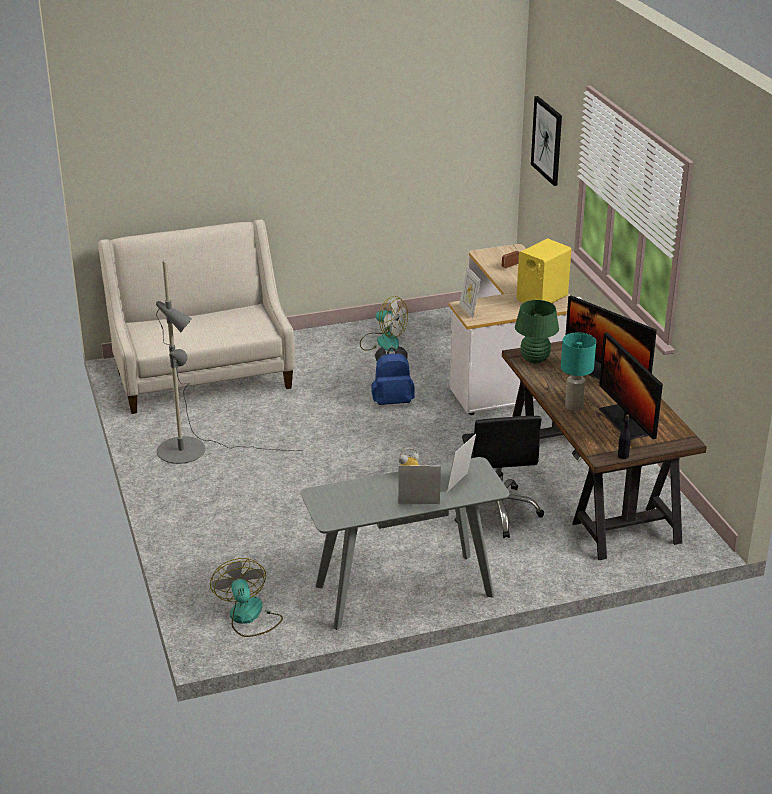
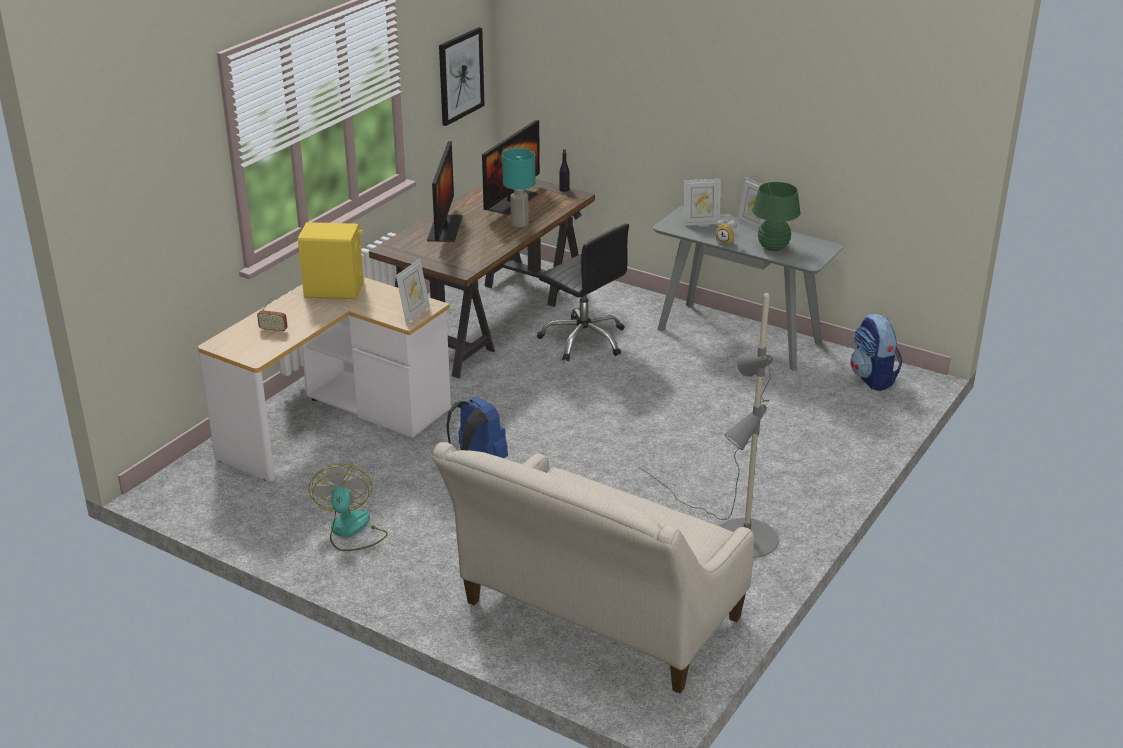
camera: 130 degrees left, 0 degrees up
fan [210,558,283,637] -> backpack [850,313,903,391]
black office chair [455,416,544,538] -> black office chair turned 90 degrees clockwise [537,223,629,361]
green table lamp [515,300,559,363] -> green table lamp moved to [752,182,801,251]
picture [531,96,562,186] -> picture moved to [439,27,485,126]

